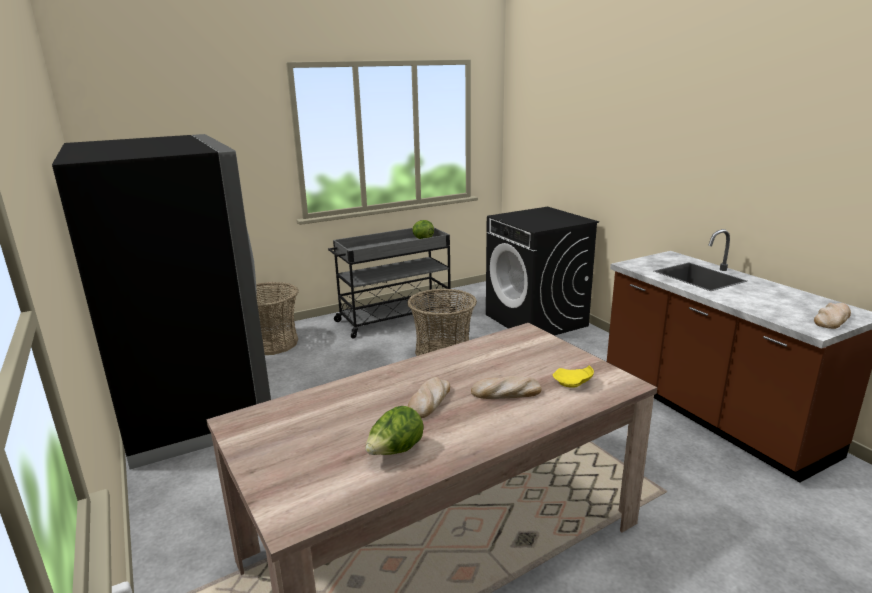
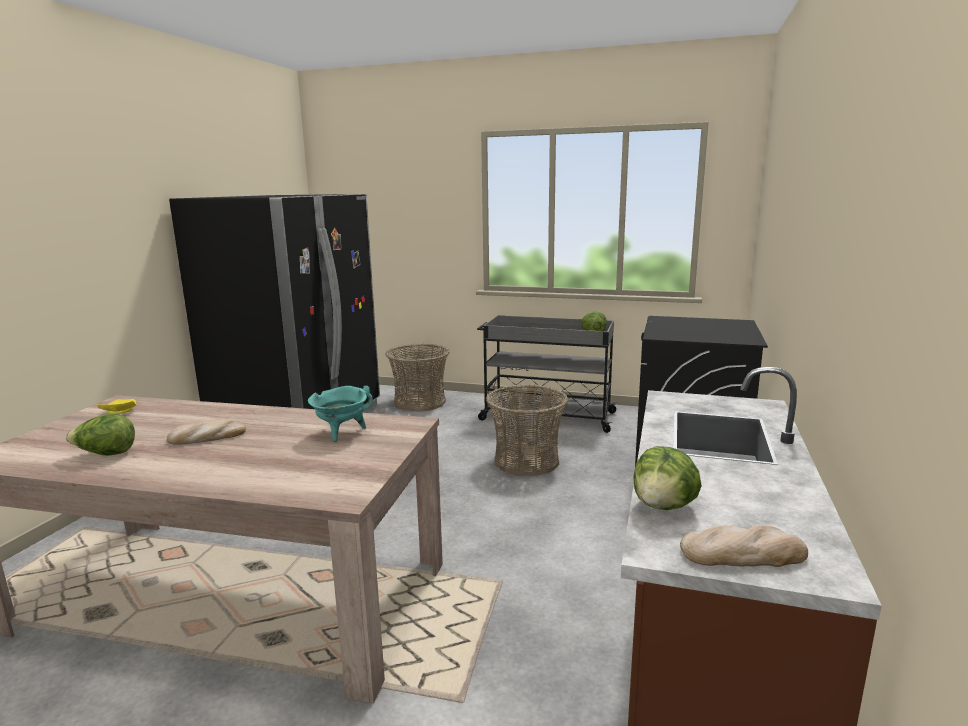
camera: 45 degrees right, 5 degrees down
bread [471,376,542,399] -> none
yellow plate [553,366,594,388] -> yellow plate moved to [98,399,137,414]
none -> turquoise cooking pot [308,386,373,442]
none -> lettuce [633,446,702,510]

